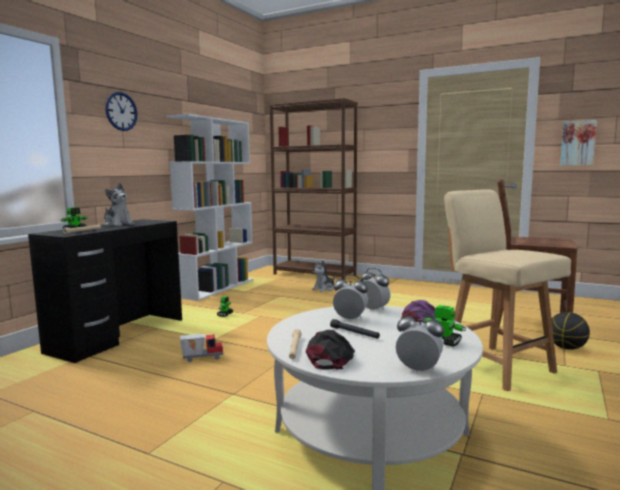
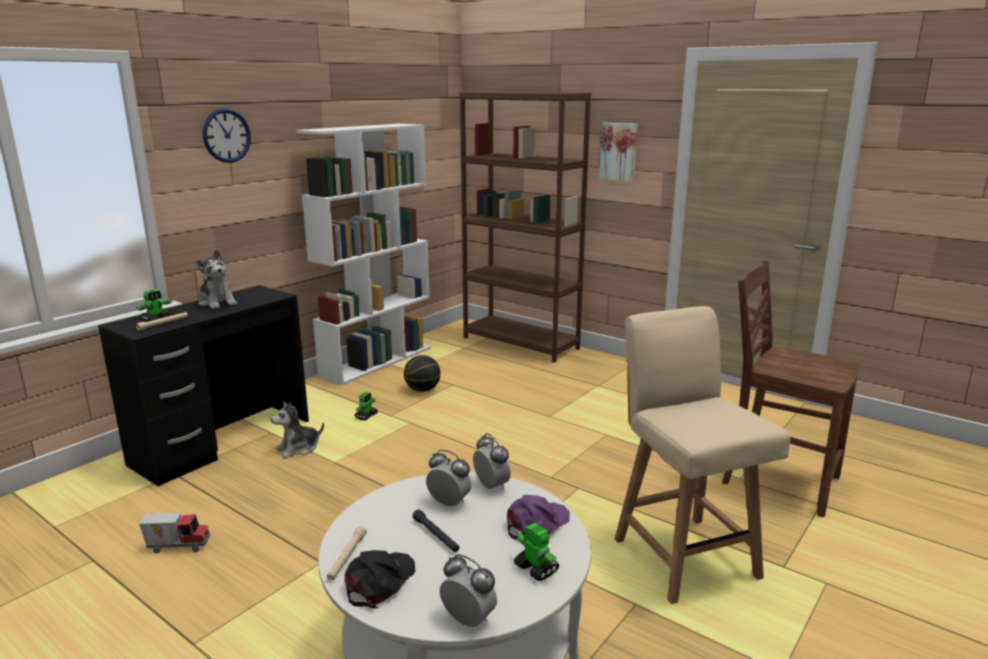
camera: 10 degrees right, 10 degrees up
toy truck [180,334,223,362] -> toy truck moved to [139,513,210,553]
plush toy [312,261,335,292] -> plush toy moved to [271,402,324,458]
basketball [552,312,590,350] -> basketball moved to [404,355,441,392]
picture [560,120,597,166] -> picture moved to [599,123,638,182]

